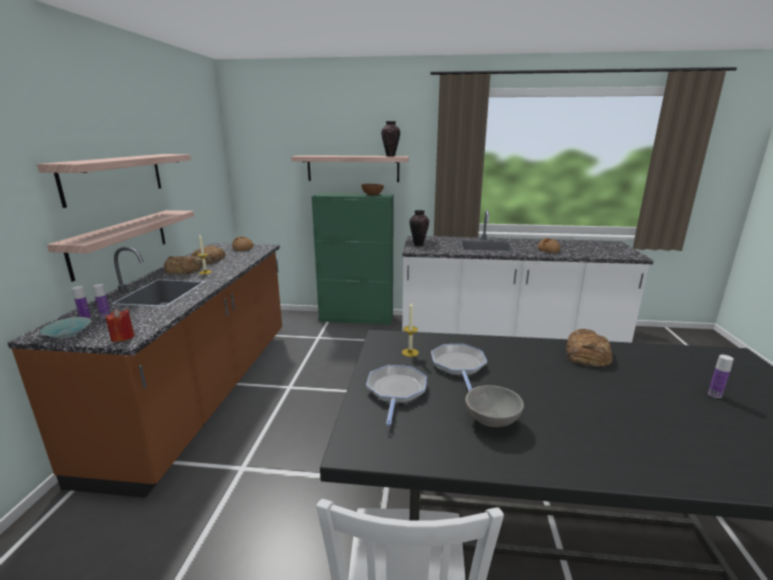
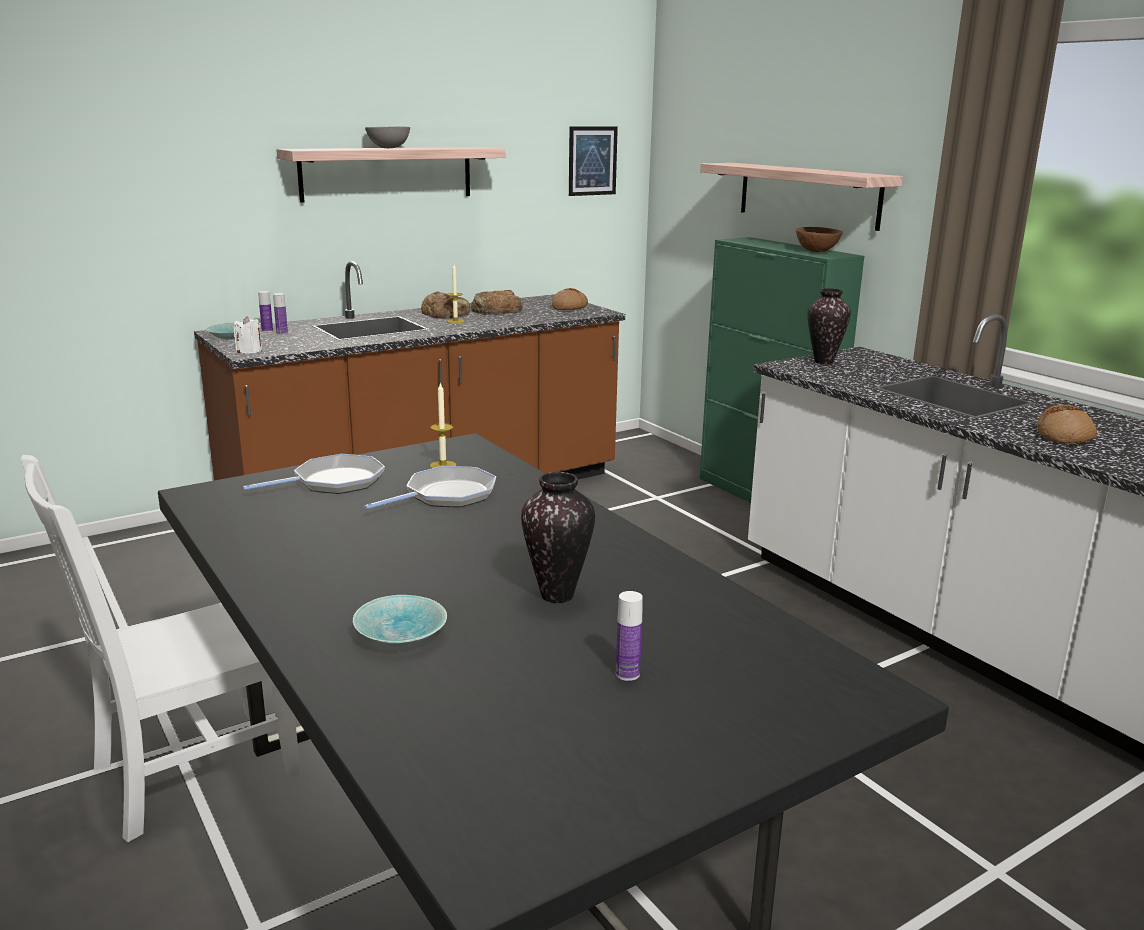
camera: 50 degrees right, 0 degrees up
shelf [47,210,194,282] -> none
red candle [105,309,135,342] -> white candle [233,316,262,354]
vase [381,121,400,157] -> vase moved to [521,472,595,603]
grey bowl [465,385,524,427] -> grey bowl moved to [365,126,410,148]
bread [566,329,613,367] -> none
none -> turquoise bowl [353,595,447,646]
none -> picture [569,126,618,196]

